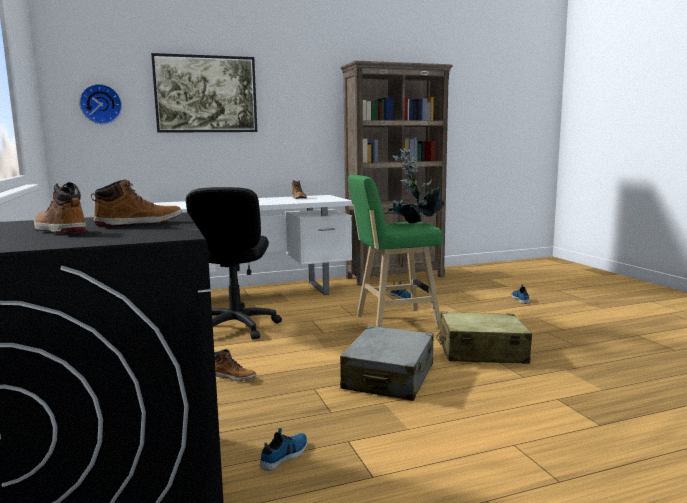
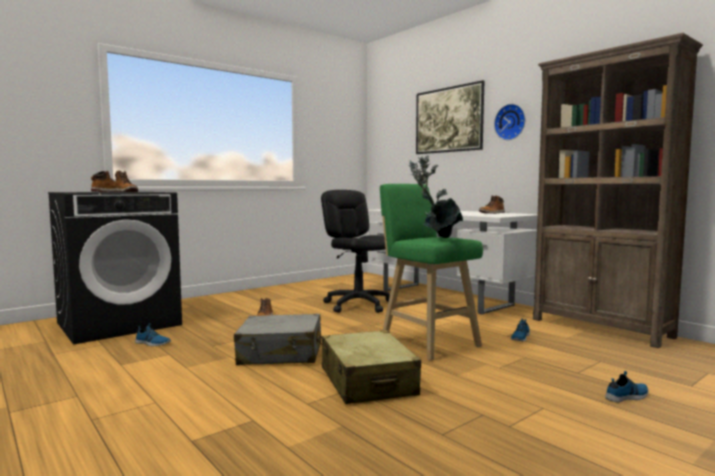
camera: 70 degrees right, 5 degrees down
wall clock [79,84,122,125] -> wall clock moved to [494,104,525,140]
black office chair [186,187,282,340] -> black office chair turned 75 degrees clockwise [321,190,390,313]

